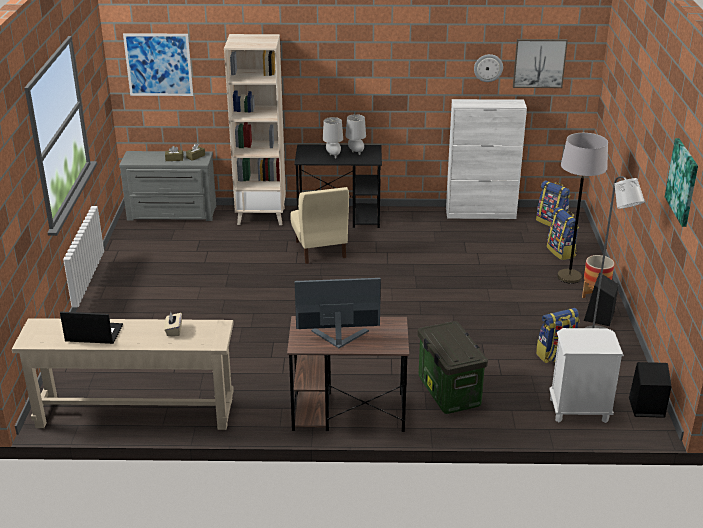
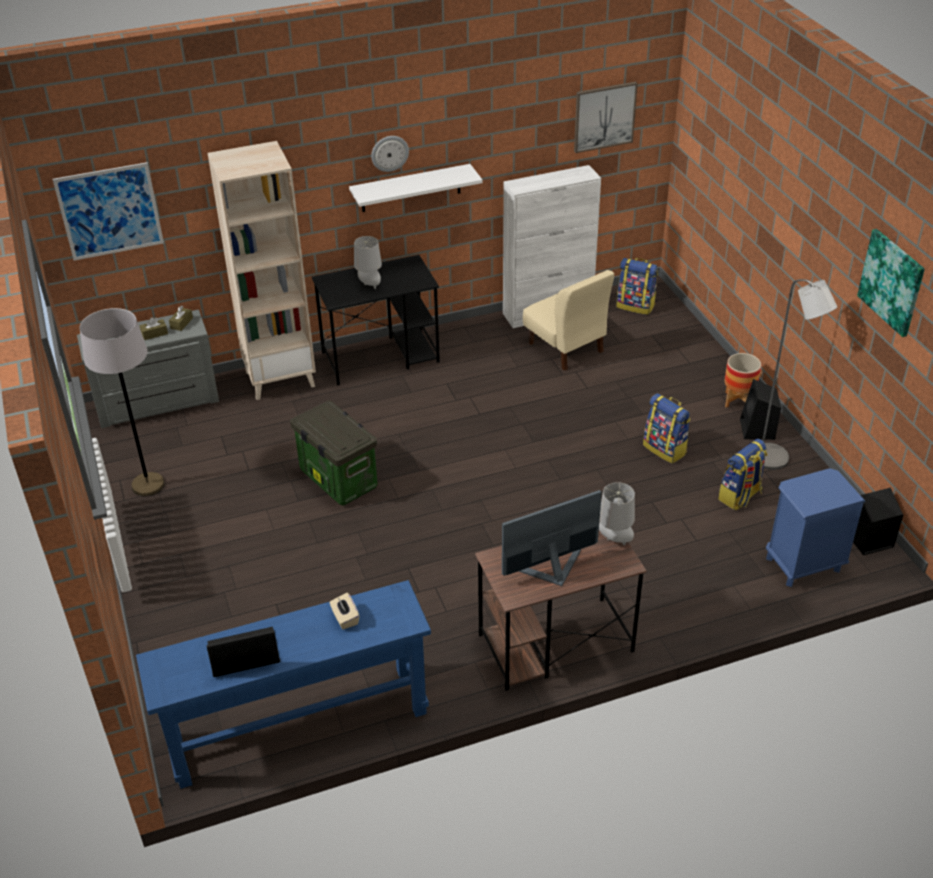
camera: 20 degrees left, 10 degrees up
beige console table [12,318,234,430] -> blue console table [136,580,431,789]
beige chair [290,187,349,264] -> beige chair moved to [523,270,614,371]
grey table lamp [345,114,366,155] -> grey table lamp moved to [599,482,635,545]
storage box [418,321,488,414] -> storage box moved to [290,401,377,505]
wall clock [474,54,503,82] -> wall clock moved to [371,136,409,172]
backpack [547,207,579,260] -> backpack moved to [643,393,691,464]
white nightstand [549,328,624,423] -> blue nightstand [766,468,866,587]
grey floor lamp [557,133,608,284] -> grey floor lamp moved to [79,308,165,496]
none -> white shelf [349,164,483,212]

